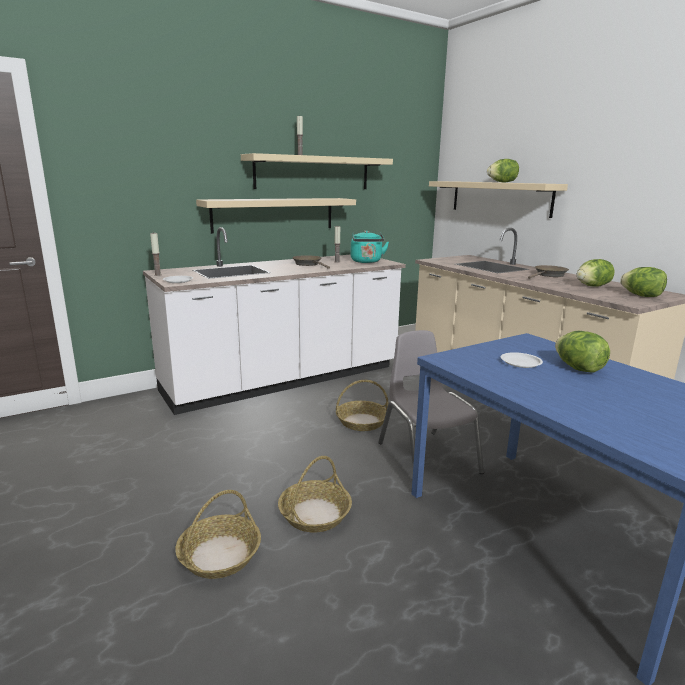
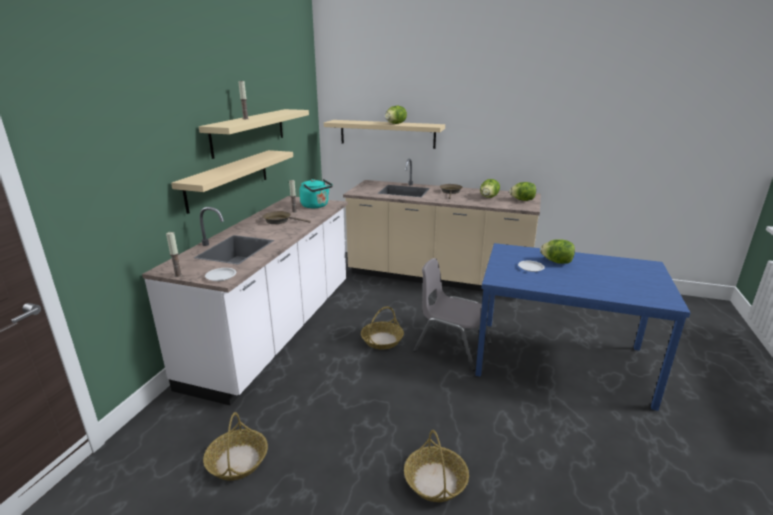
camera: 40 degrees left, 5 degrees up
basket [278,456,352,533] -> basket moved to [203,412,268,481]

